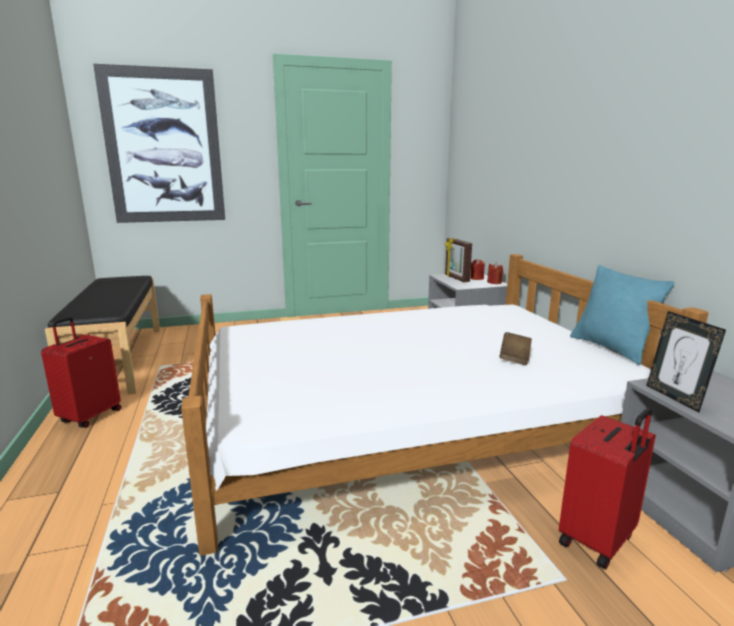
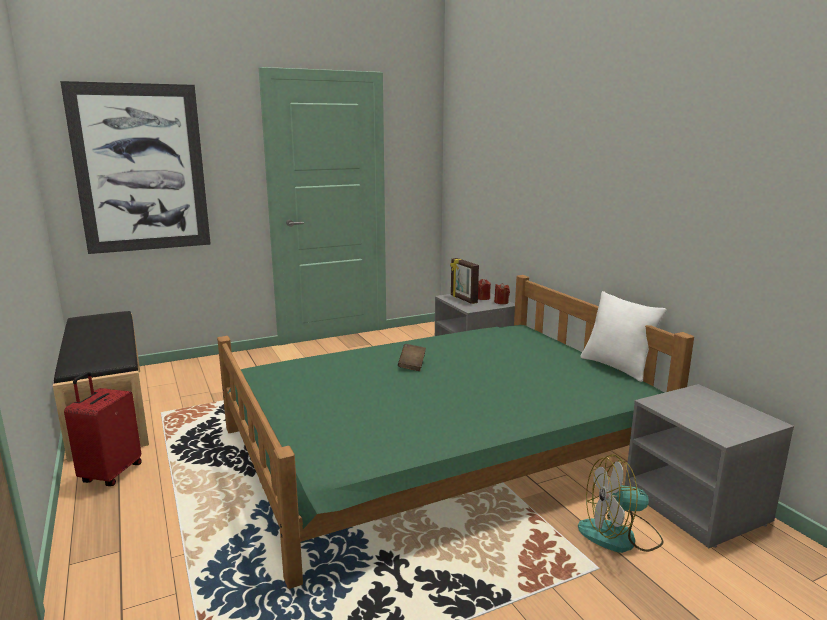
camera: 10 degrees left, 0 degrees up
white bed [181,254,709,556] -> green bed [217,275,694,589]
brown book [500,332,532,365] -> brown book moved to [398,344,426,371]
red suitcase [559,408,656,569] -> fan [578,454,664,553]
turquoise pillow [570,265,674,365] -> white pillow [580,291,667,382]
picture frame [646,311,726,413] -> none

